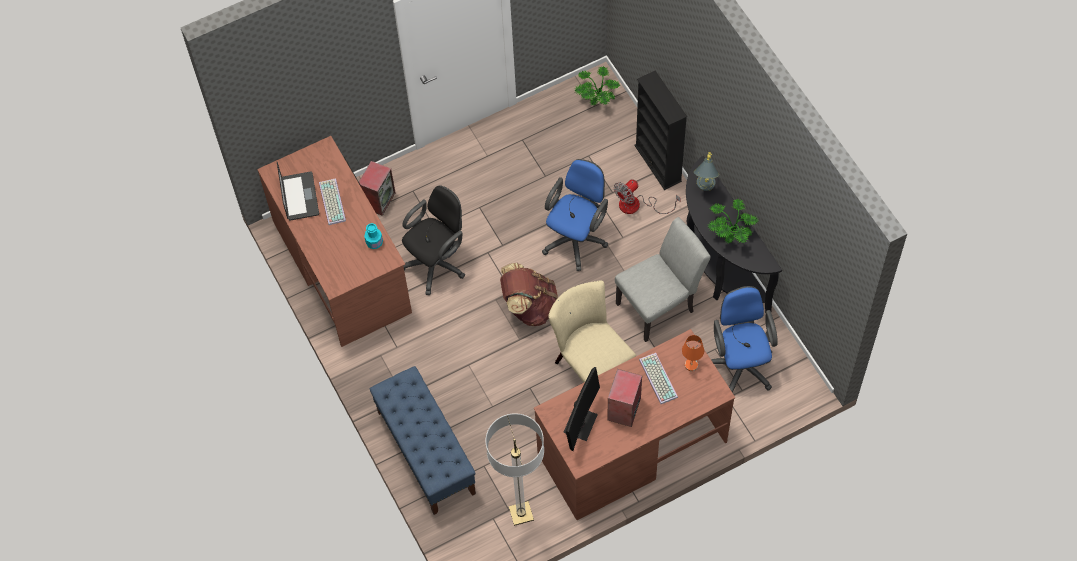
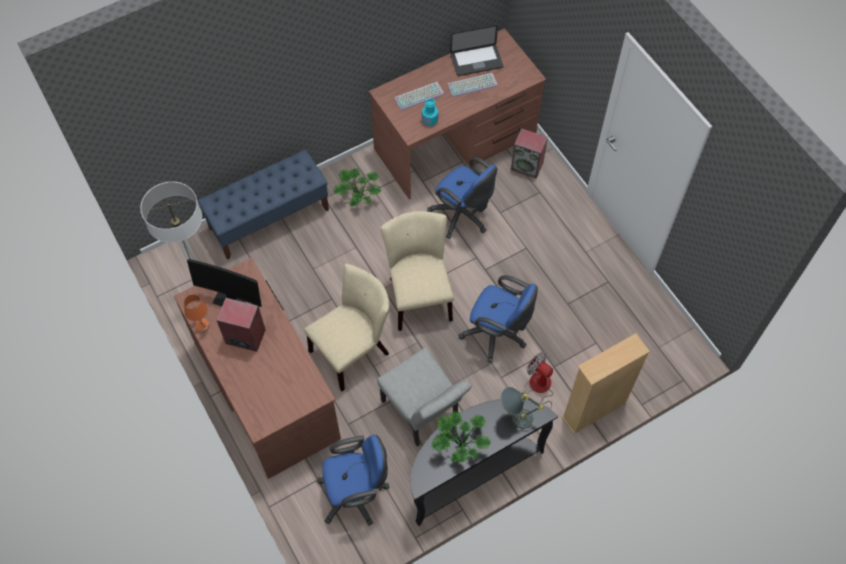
camera: 85 degrees right, 0 degrees up
black office chair [402,185,465,295] -> blue office chair [427,157,497,239]
brown backpack [500,263,558,326] -> beige chair [381,211,454,331]
potted plant [574,66,621,106] -> potted plant moved to [334,168,382,207]
black bookcase [634,71,687,190] -> beige bookcase [562,333,650,434]
keyboard [639,353,678,404] -> keyboard moved to [394,82,444,111]
orange table lamp [682,335,704,371] -> orange table lamp moved to [184,294,209,332]

